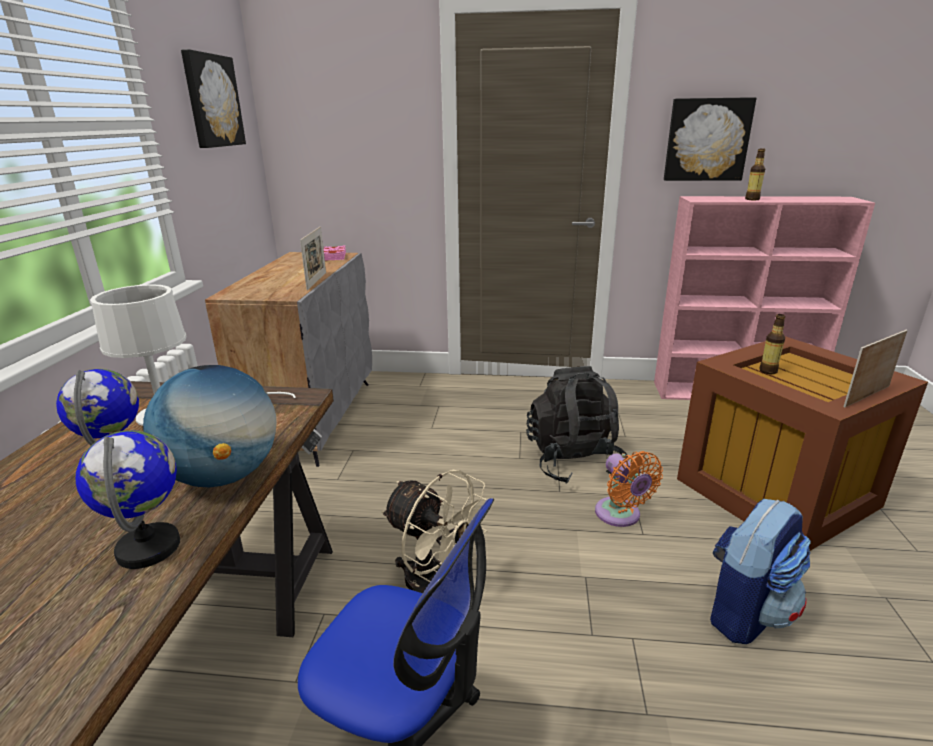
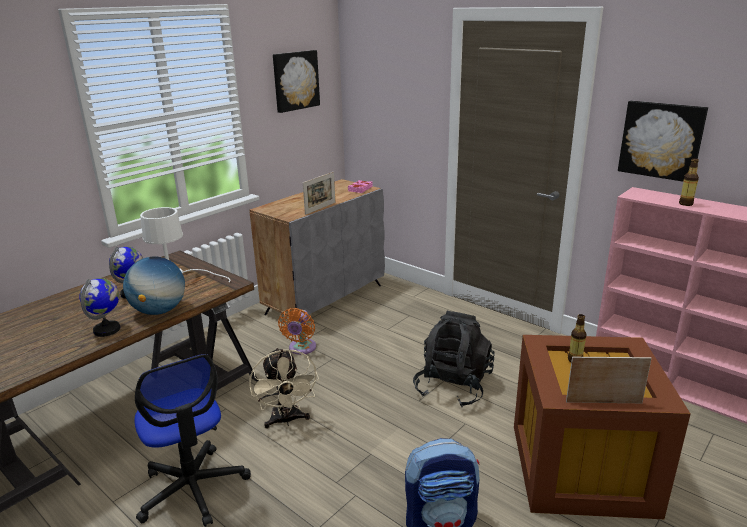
camera: 35 degrees right, 0 degrees up
orange fan [595,451,663,527] -> orange fan moved to [278,308,316,355]

